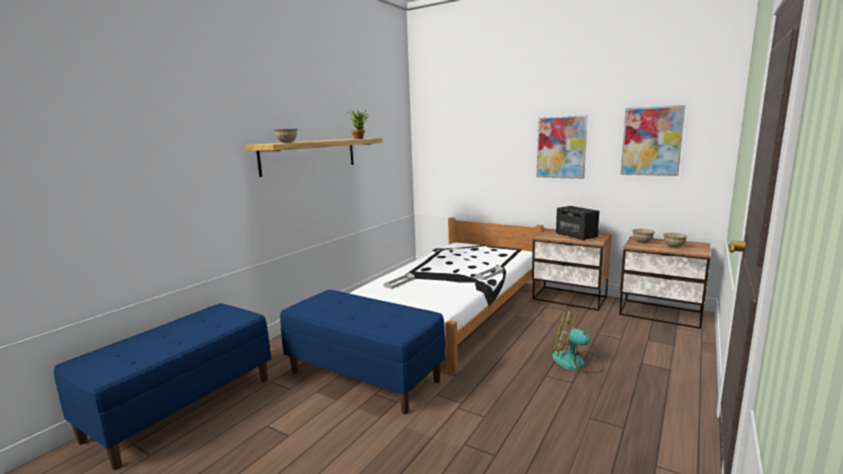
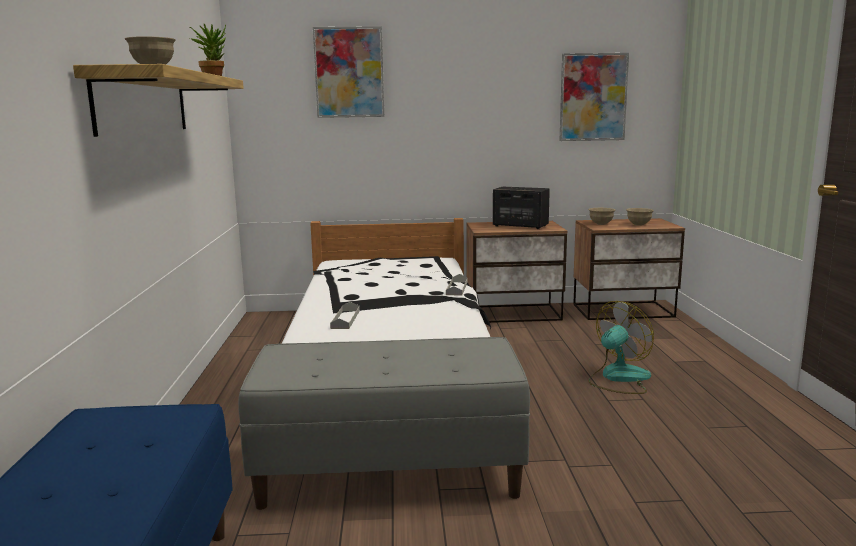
camera: 35 degrees left, 0 degrees up
blue bench [280,290,445,414] -> grey bench [238,337,530,510]
picture [537,115,588,179] -> picture moved to [313,26,384,118]
fan [552,309,604,373] -> fan turned 150 degrees clockwise [588,301,654,394]

